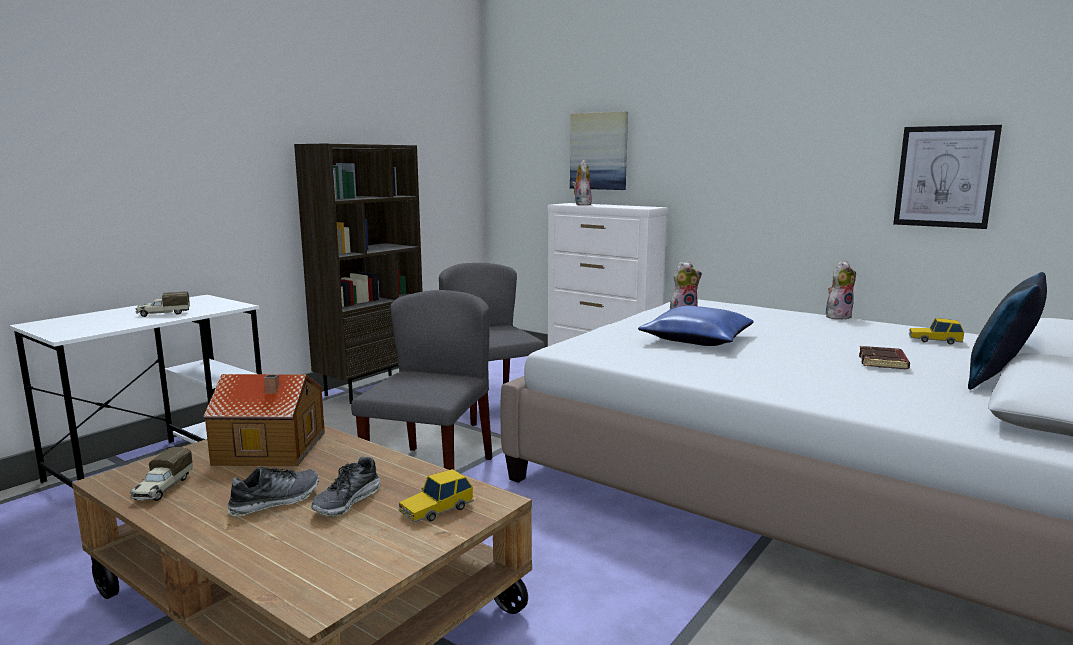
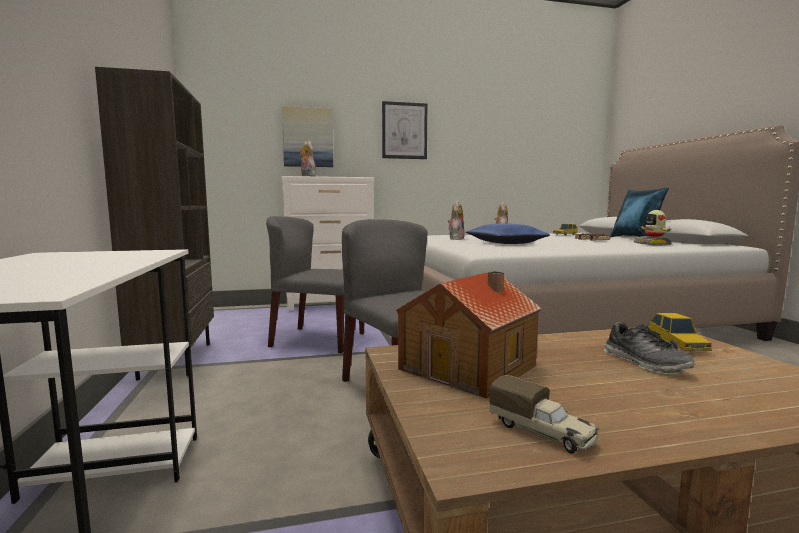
camera: 50 degrees left, 5 degrees down
toy truck [136,292,190,317] -> none
shoe [228,467,319,516] -> none
picture [893,125,1002,229] -> picture moved to [382,101,427,159]
none -> toy robot [634,210,673,246]

